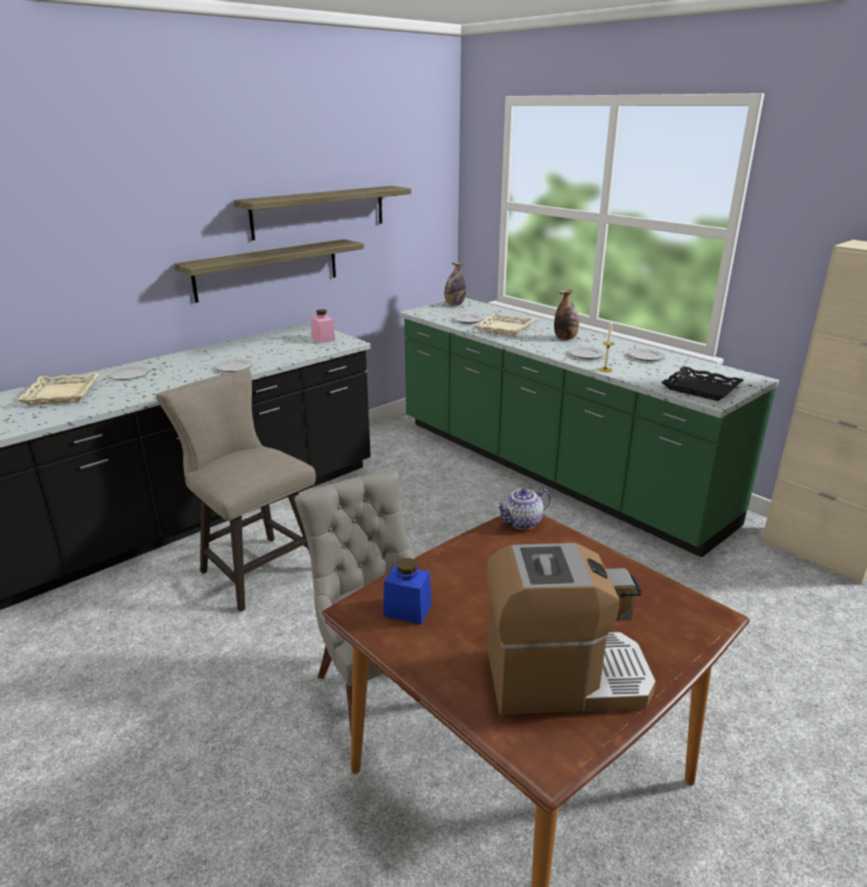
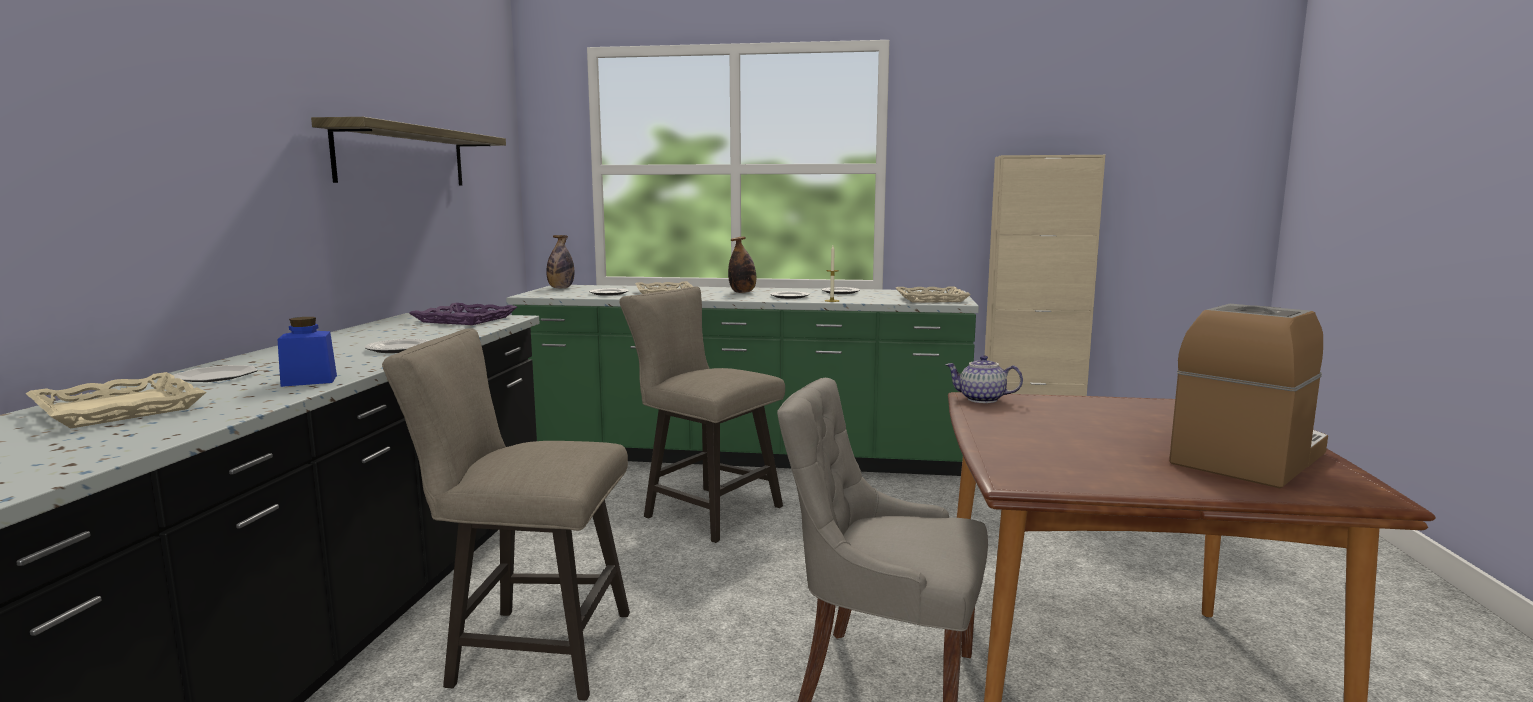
camera: 40 degrees left, 15 degrees down
shelf [174,239,364,303] -> none
pink jar [311,309,335,343] -> purple tray [409,303,517,325]
blue jar [383,558,432,624] -> blue jar moved to [277,317,337,387]
teapot [496,488,551,530] -> teapot turned 90 degrees clockwise [945,355,1023,403]
black tray [662,366,743,401] -> beige tray [896,287,971,302]
none -> beige stool [619,287,785,543]

